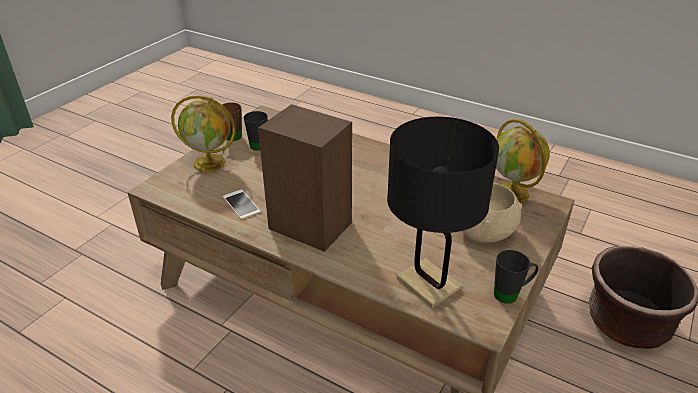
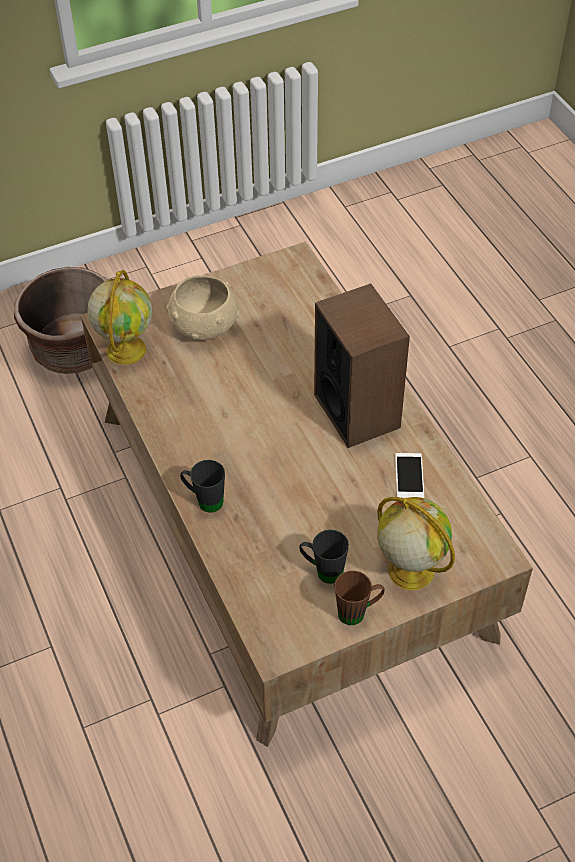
camera: 145 degrees left, 15 degrees up
black table lamp [387,117,499,308] -> none
black mug [494,250,538,304] -> black mug moved to [180,460,225,513]

